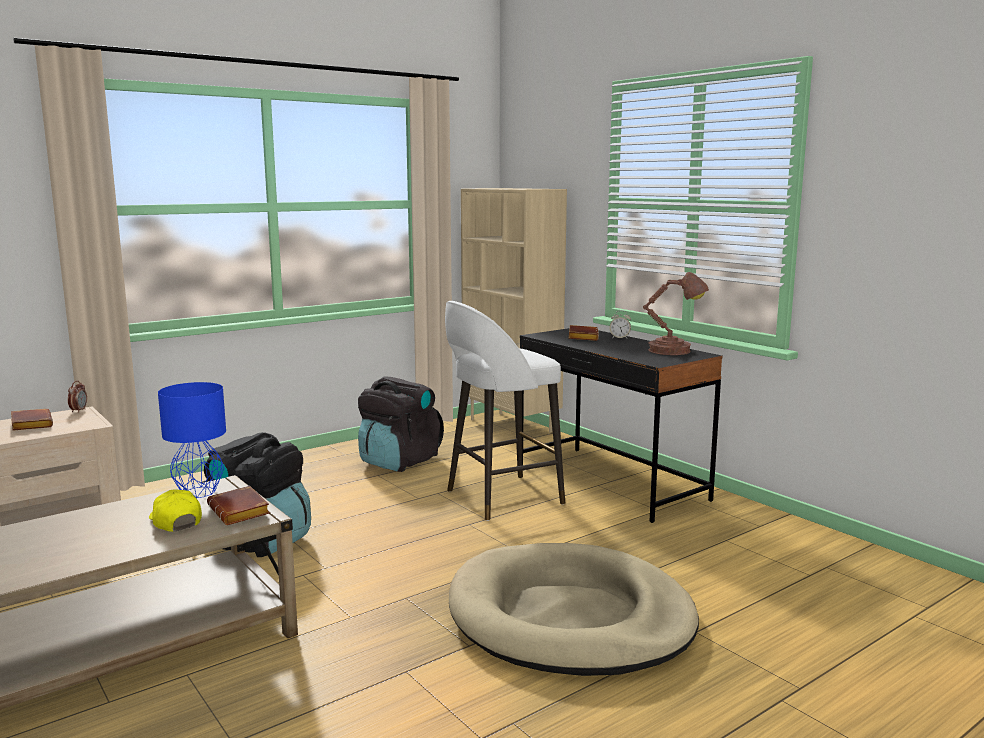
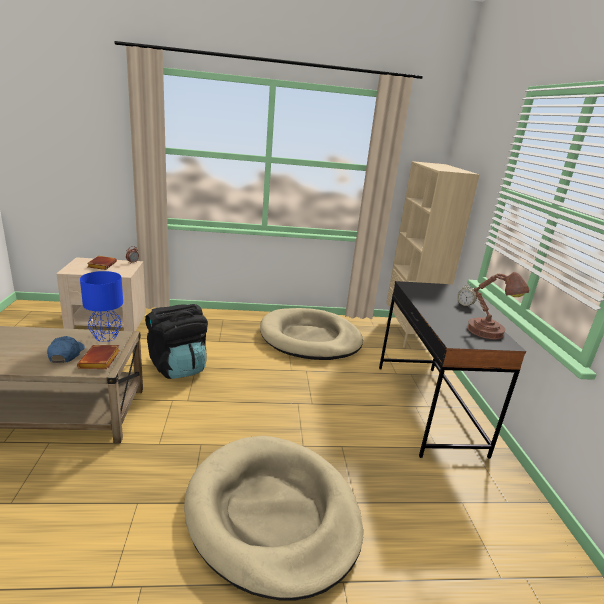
camera: 30 degrees right, 10 degrees up
yellow cap [149,490,202,532] -> blue cap [47,336,85,363]
black backpack [358,377,444,472] -> beige dog bed [260,308,363,360]
white stool [445,301,565,521] -> none
brown book [569,325,599,341] -> none

